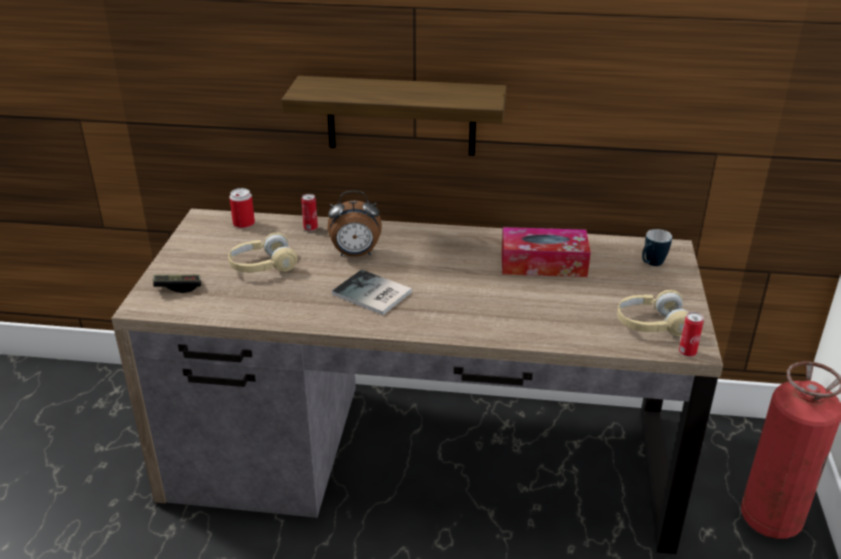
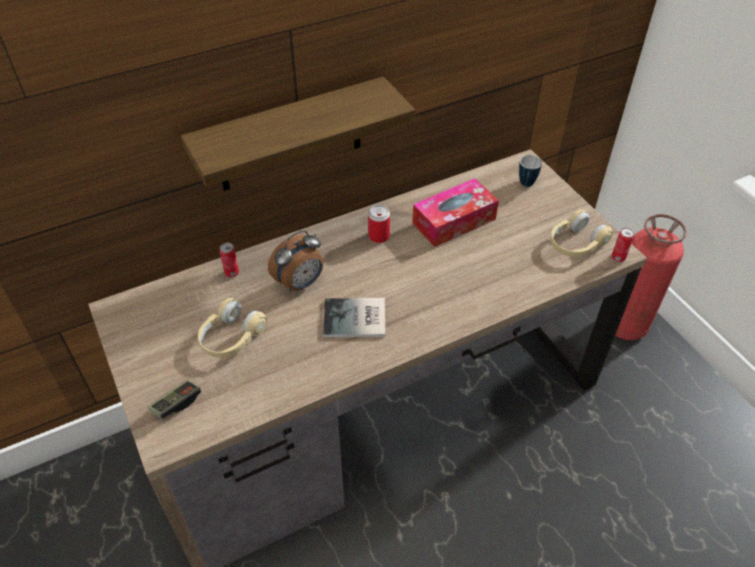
camera: 35 degrees left, 15 degrees up
can [229,188,255,228] -> can moved to [368,205,390,243]

